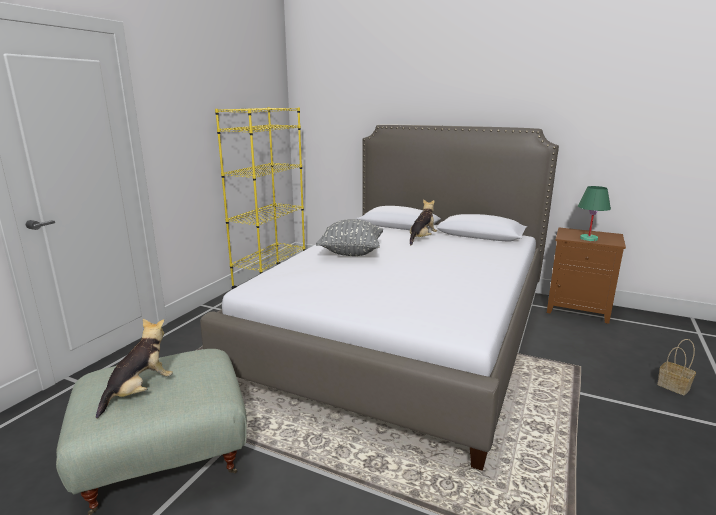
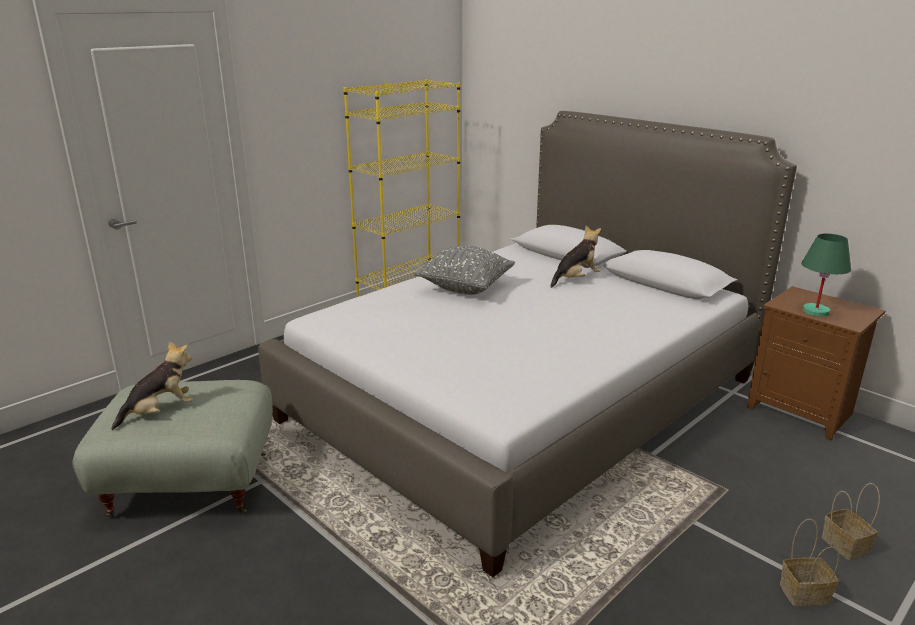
camera: 20 degrees right, 5 degrees up
none -> basket [780,519,839,606]

